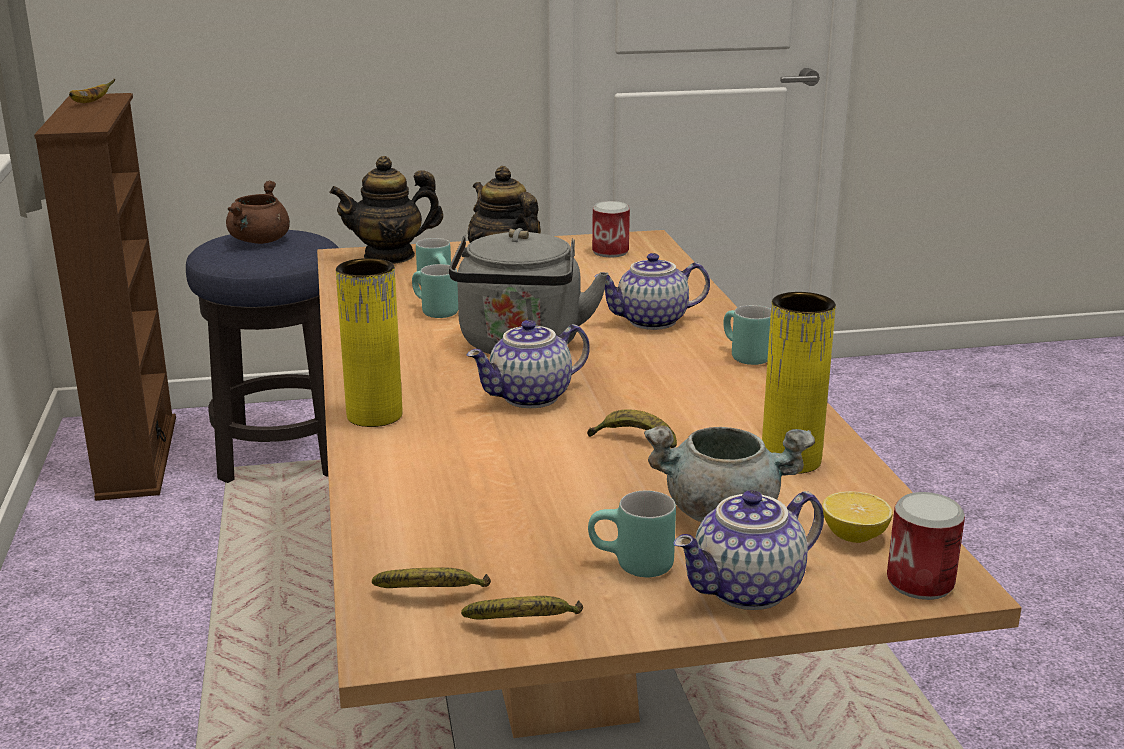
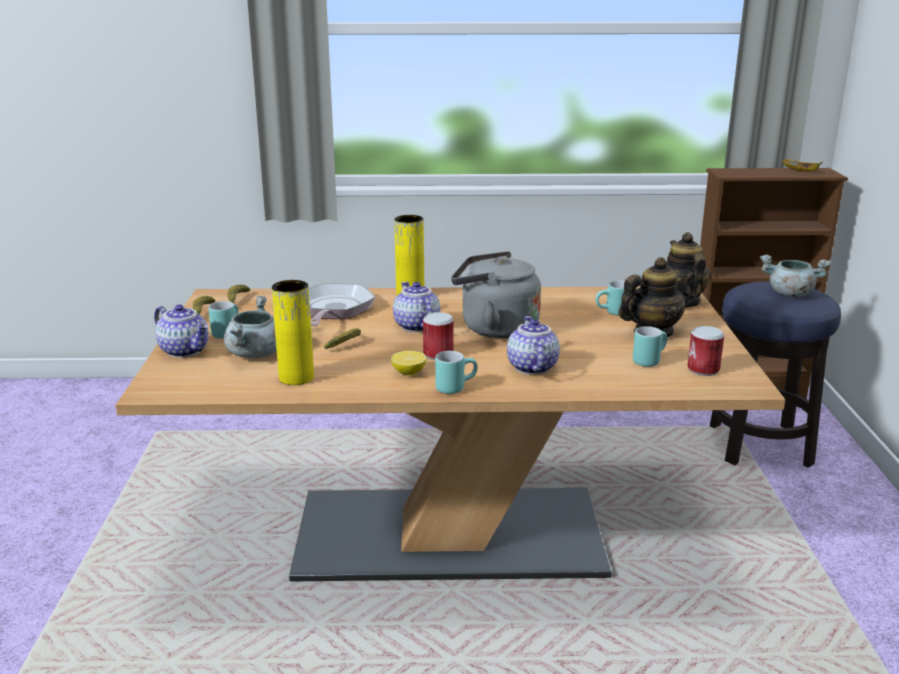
camera: 100 degrees right, 0 degrees up
brown cooking pot [226,181,290,244] -> grey cooking pot [760,255,830,297]
turquoise mug [412,264,458,318] -> turquoise mug moved to [633,326,667,367]
teapot [673,490,824,610] -> teapot turned 150 degrees clockwise [154,304,209,358]
lemon [822,491,893,543] -> lemon moved to [391,351,426,375]
can [887,492,965,600] -> can moved to [423,312,454,360]
none -> frying pan [309,283,375,326]

